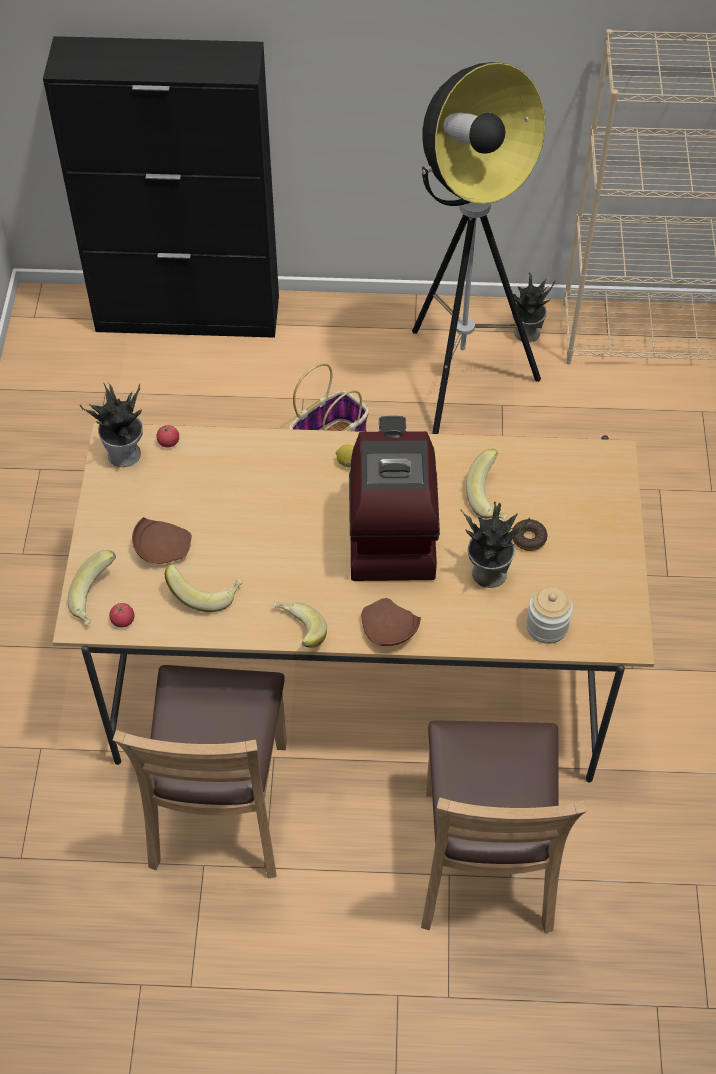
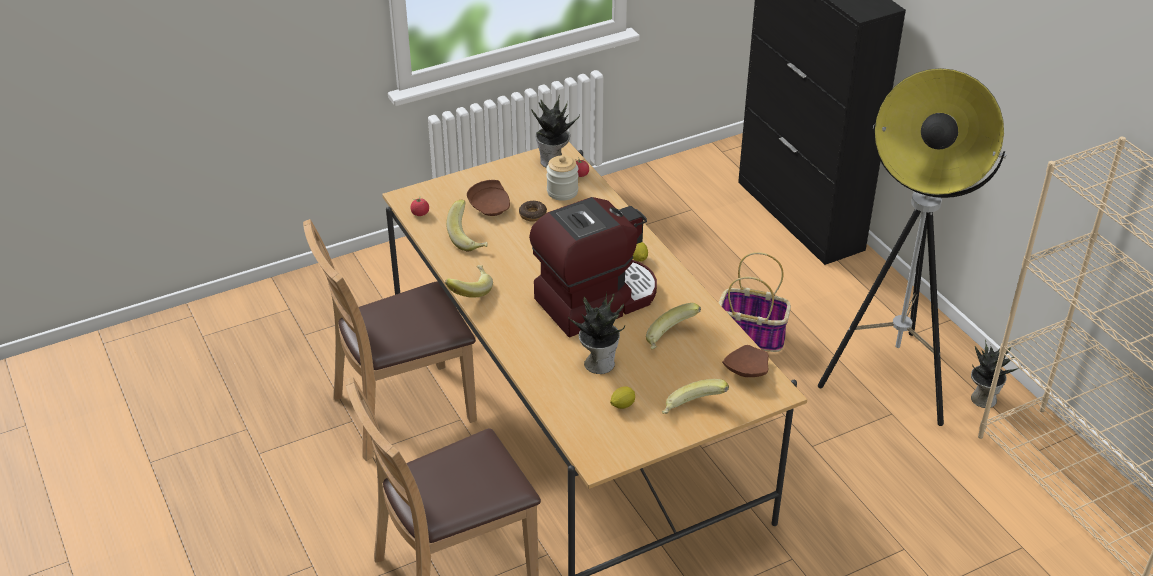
camera: 60 degrees right, 15 degrees down
banana [68,550,116,626] -> banana moved to [662,379,729,414]
brown plate [362,598,421,646] -> brown plate moved to [722,345,769,377]
donut [513,519,547,551] -> donut moved to [519,201,547,222]
jar [526,585,573,644] -> jar moved to [546,155,578,201]
none -> lemon [610,386,635,409]

